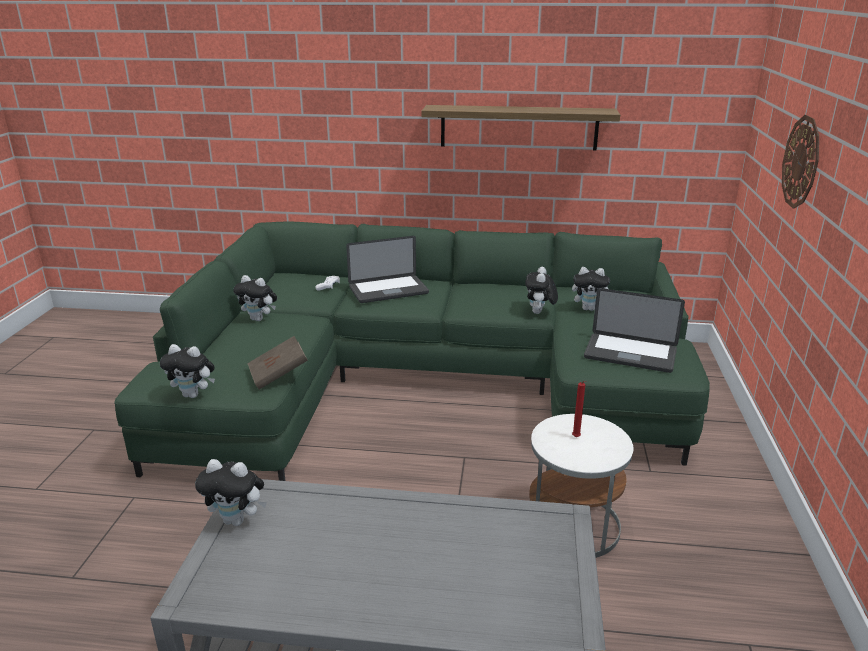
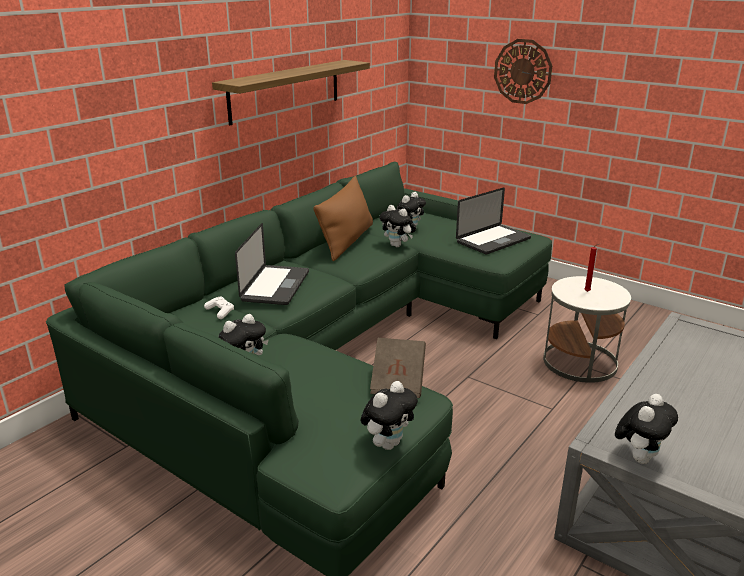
camera: 60 degrees left, 0 degrees up
none -> brown pillow [313,176,373,261]

